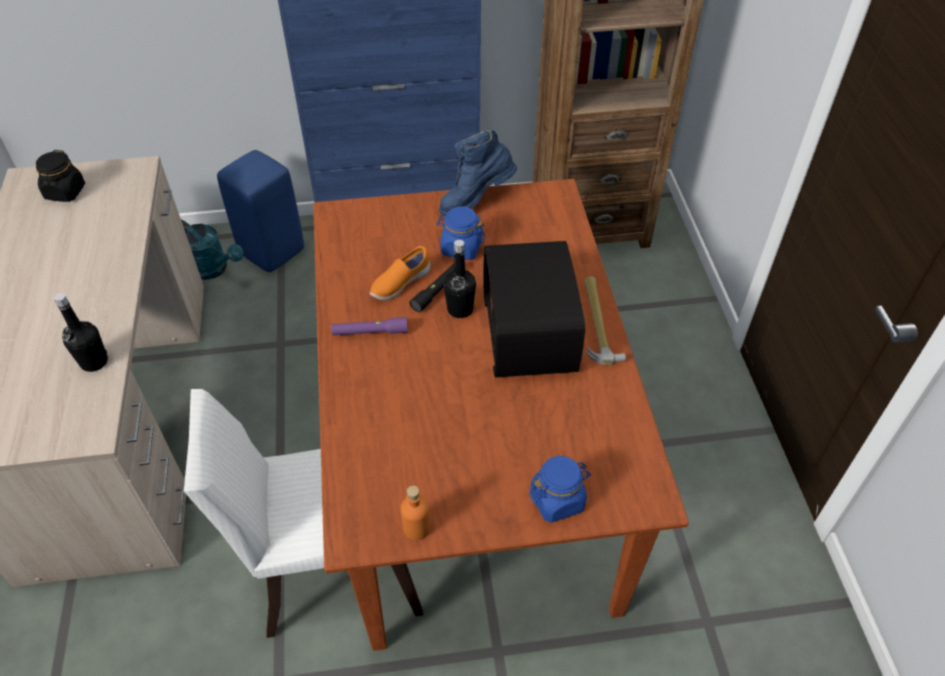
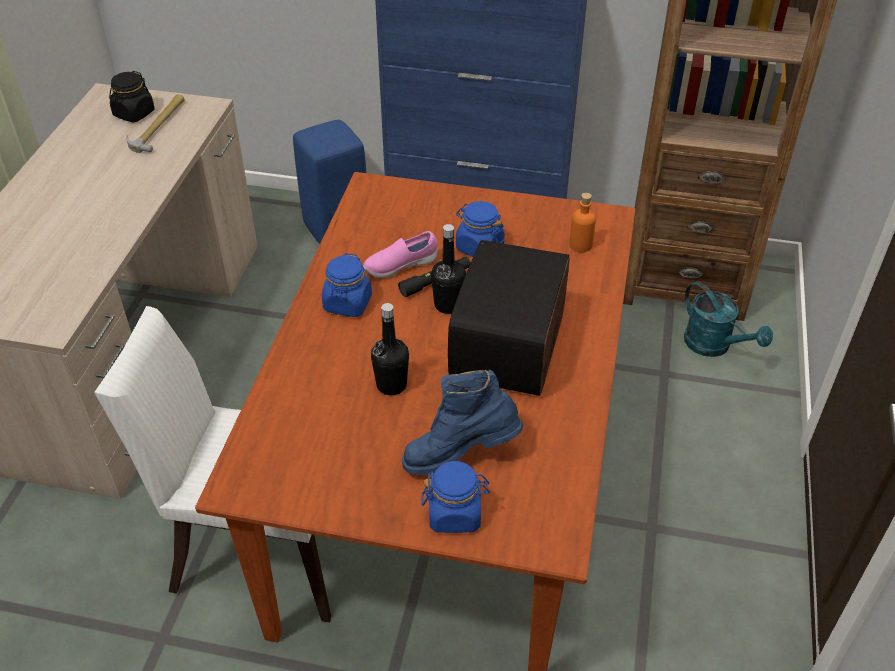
camera: 20 degrees right, 5 degrees down
black bottle [54,293,108,372] -> black bottle moved to [371,303,409,395]
turquoise watering can [181,220,244,280] -> turquoise watering can moved to [684,281,773,357]
purple flashlight [331,317,408,335] -> blue jar [322,253,372,317]
orange shoe [370,246,430,300] -> pink shoe [363,231,438,278]
orange bottle [400,486,431,540] -> orange bottle moved to [569,193,596,253]
blue boot [439,129,517,217] -> blue boot moved to [402,369,523,474]
hammer [584,277,626,365] -> hammer moved to [126,94,185,153]

